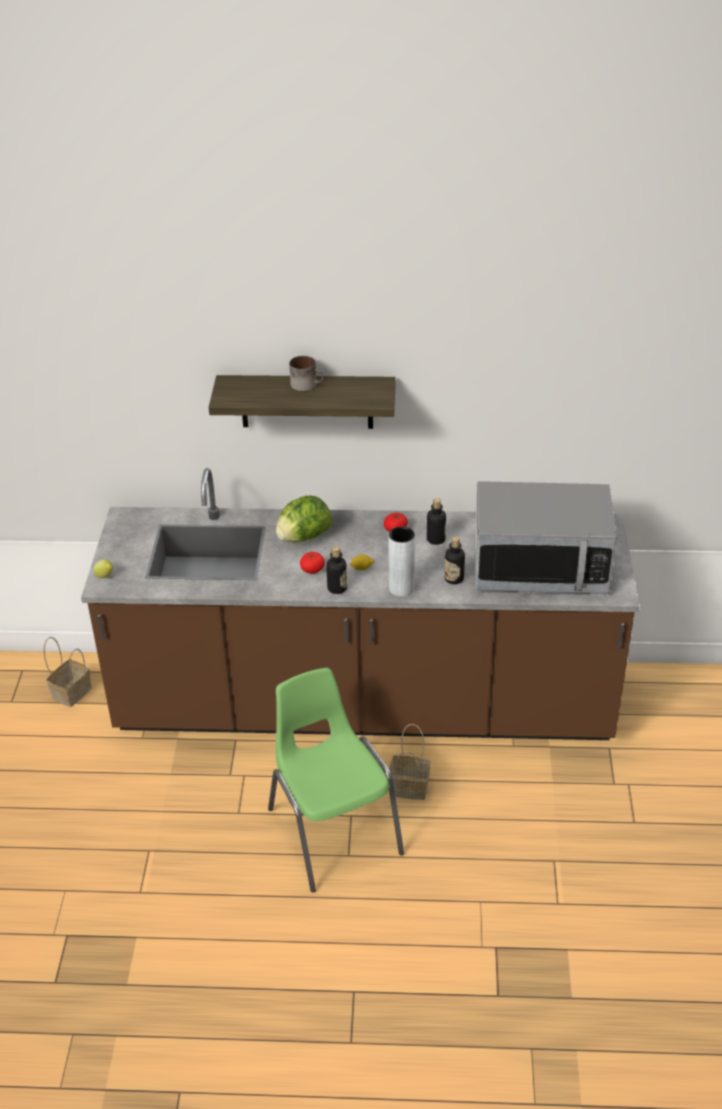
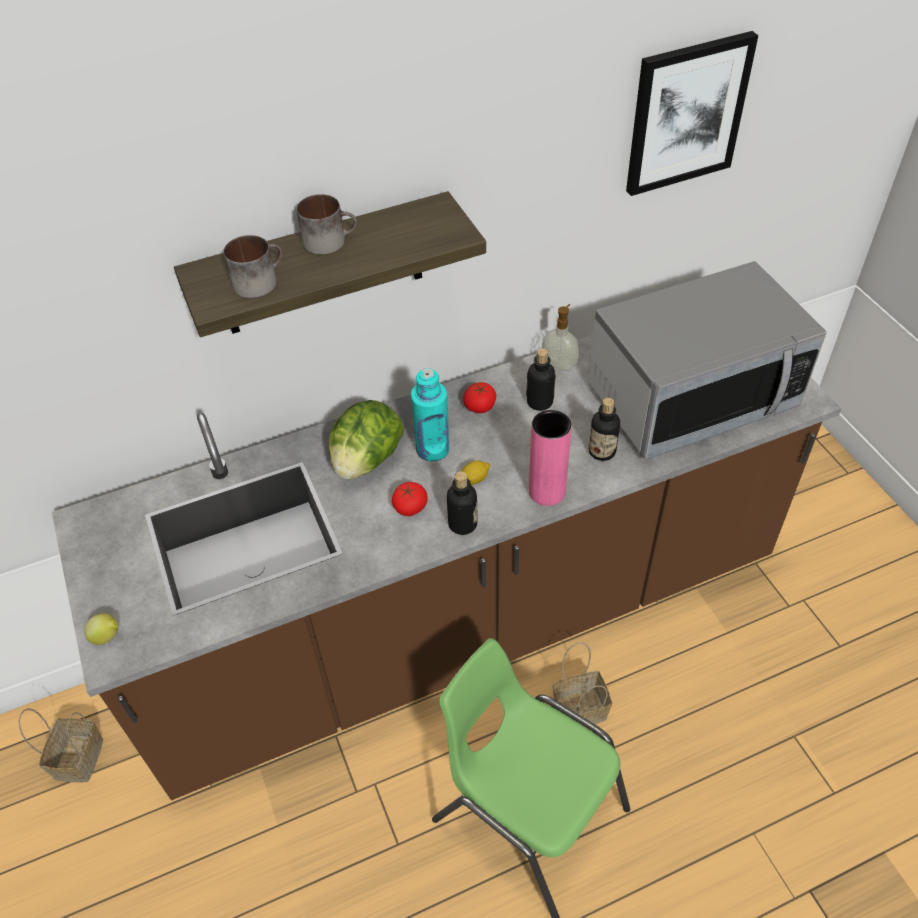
camera: 25 degrees left, 10 degrees up
grey vase [389,526,415,597] -> pink vase [529,410,572,506]
none -> mug [223,235,282,298]
none -> turquoise bottle [411,368,450,462]
none -> soap dispenser [542,304,580,371]
none -> picture [626,31,759,196]

